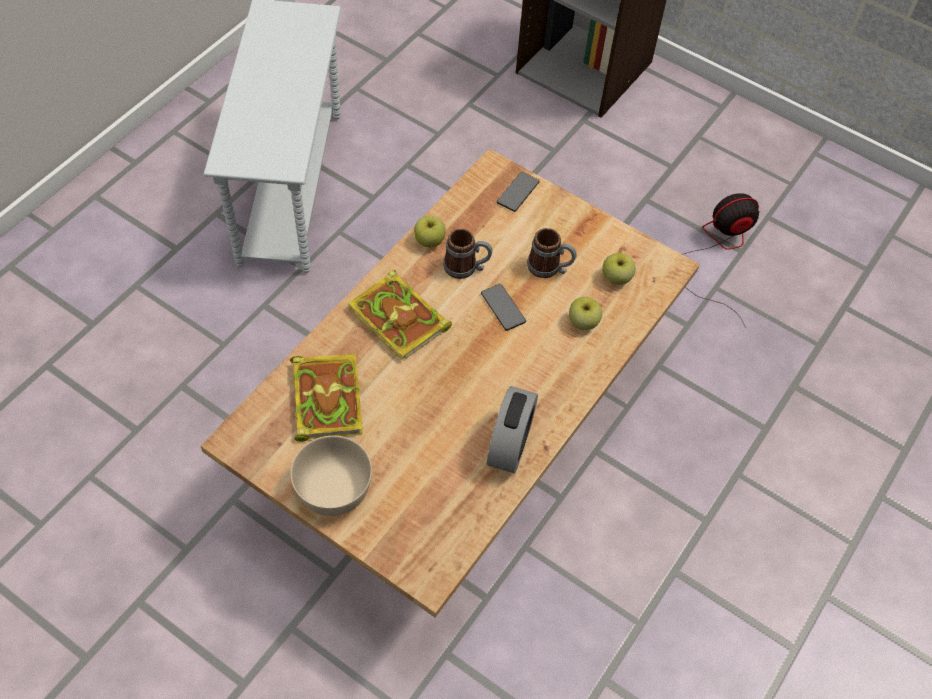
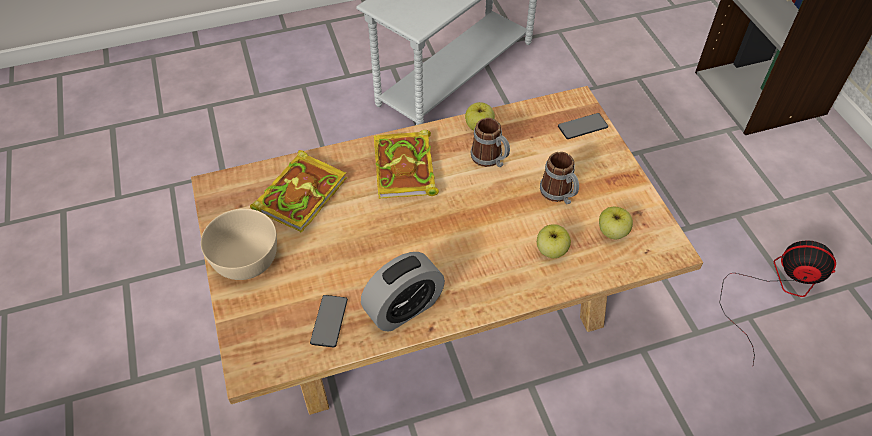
camera: 40 degrees right, 5 degrees down
phone [481,284,526,331] -> phone moved to [310,295,348,348]

